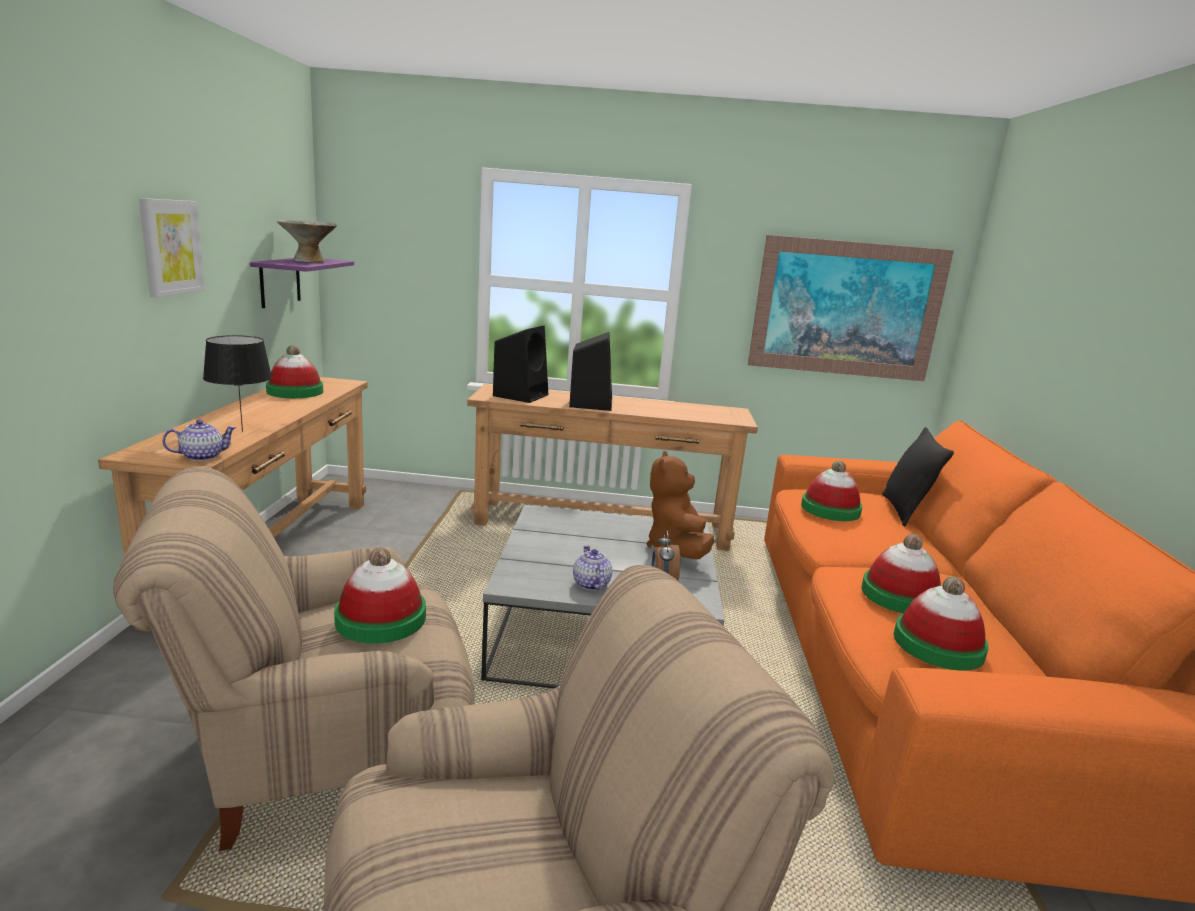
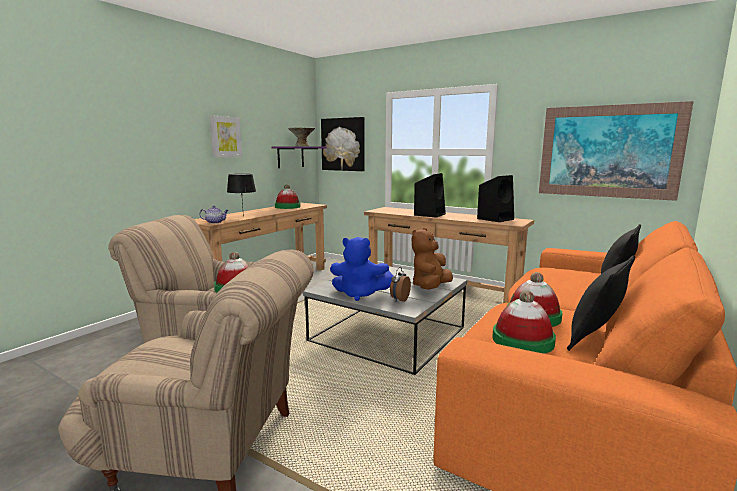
camera: 30 degrees right, 5 degrees down
black speaker [493,326,548,403] -> black speaker moved to [477,175,514,222]
teapot [573,545,612,591] -> blue plush toy [330,237,394,301]
hat [801,461,863,521] -> none
none -> picture [321,117,365,171]
none -> black pillow [567,255,635,351]

